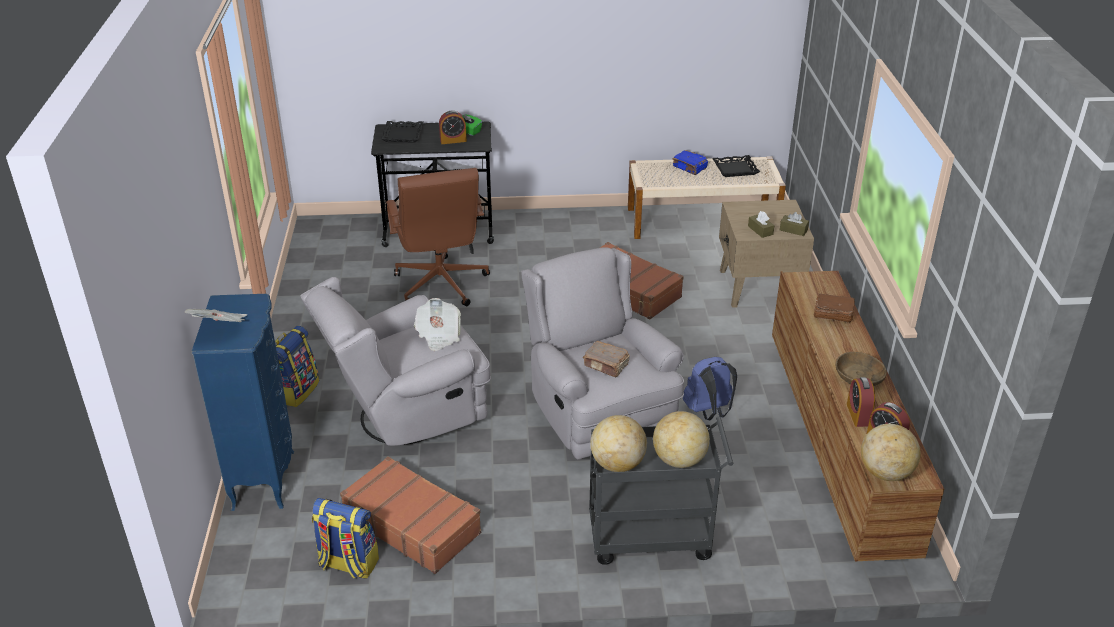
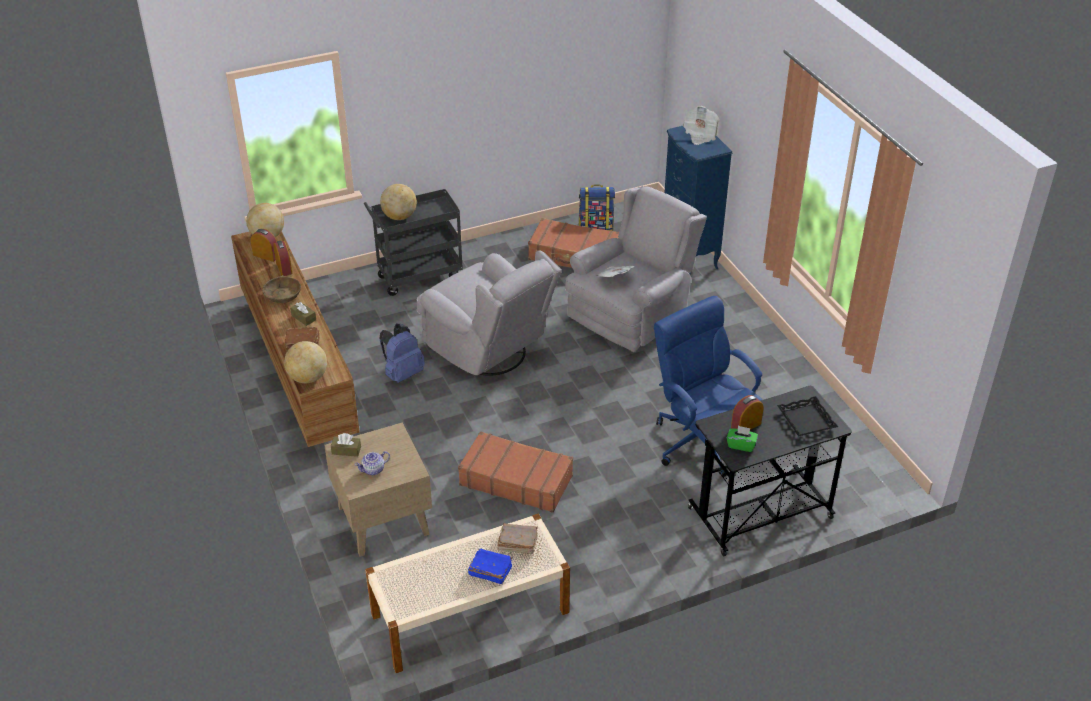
camera: 160 degrees right, 5 degrees up
backpack [275,326,319,407] -> none
brown office chair [386,168,490,306] -> blue office chair [654,296,762,477]
brown book [583,341,630,377] -> brown book moved to [497,523,538,554]
globe [590,415,647,472] -> globe moved to [284,341,327,383]
black tray [712,155,760,177] -> none
brown tissue box [748,211,775,238] -> brown tissue box moved to [290,302,316,326]
none -> teapot [354,451,390,475]

